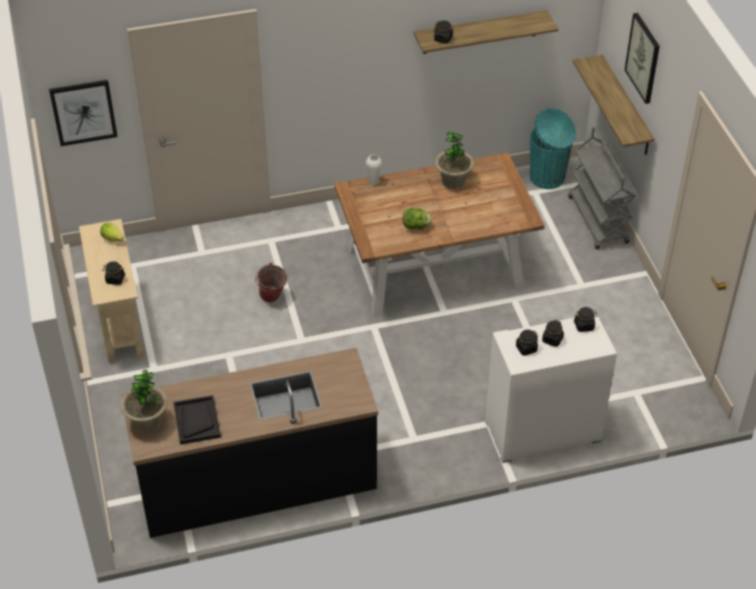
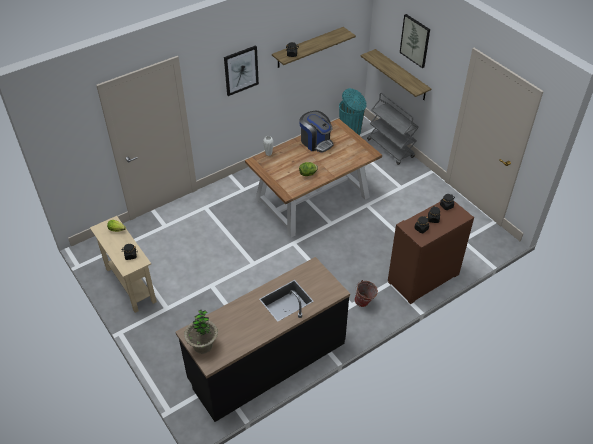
camera: 20 degrees left, 0 degrees up
picture [49,80,118,146] -> picture moved to [224,45,259,96]
black tray [173,395,221,445] -> none
bucket [255,263,287,302] -> bucket moved to [354,280,378,307]
potted plant [435,131,474,189] -> coffee machine [299,111,334,152]
white cabinet [486,312,617,463] -> brown cabinet [388,200,474,304]

